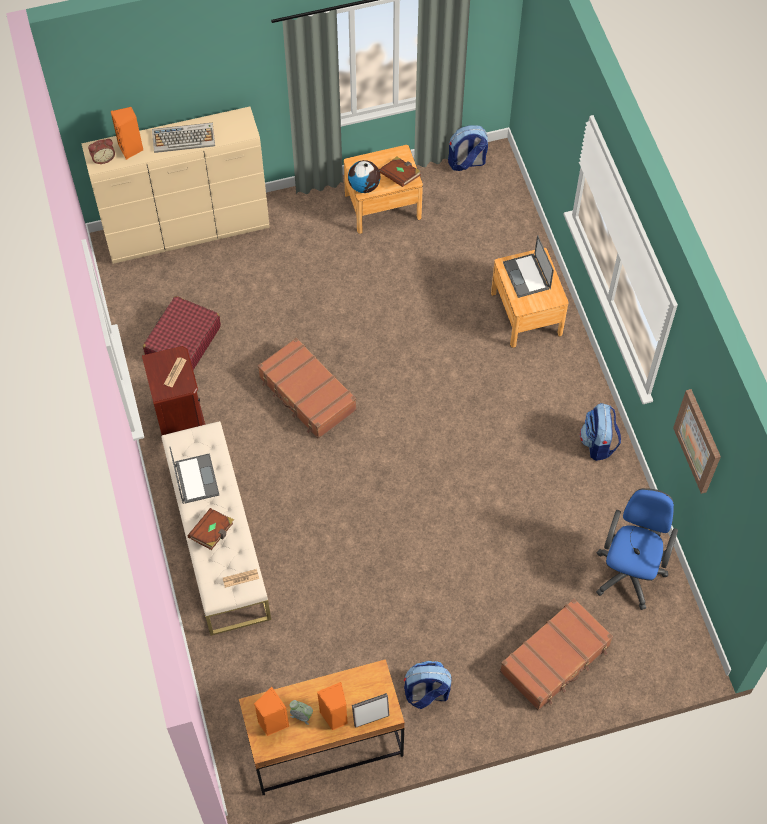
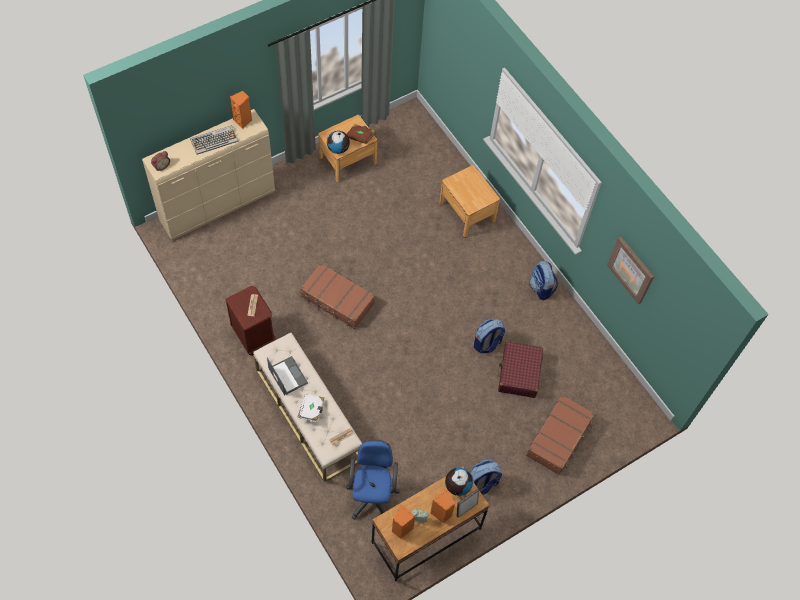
camera: 20 degrees left, 0 degrees up
orange speaker [111,107,143,160] -> orange speaker moved to [230,91,252,129]
red suitcase [143,296,221,370] -> red suitcase moved to [498,341,543,398]
brown book [188,508,234,550] -> white book [297,394,324,422]
backpack [448,125,488,171] -> backpack moved to [474,319,505,353]
laptop [503,235,554,298] -> none
blue office chair [596,488,678,610] -> blue office chair moved to [346,440,400,520]
none -> globe [445,468,473,496]

